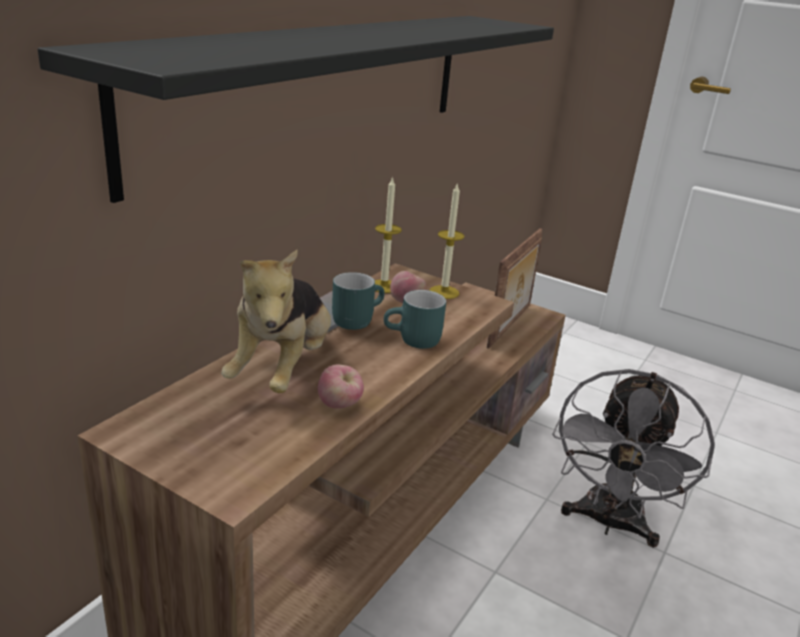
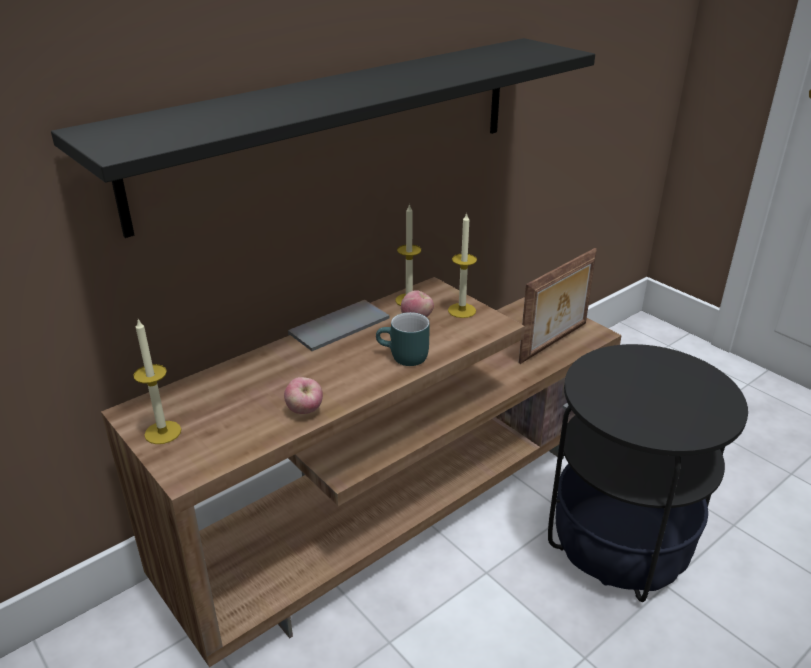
camera: 20 degrees right, 5 degrees up
plush toy [221,250,331,393] -> none
turquoise mug [332,272,385,330] -> none
grey fan [552,369,715,548] -> black side table [548,344,748,602]
none -> candle [133,319,181,444]

